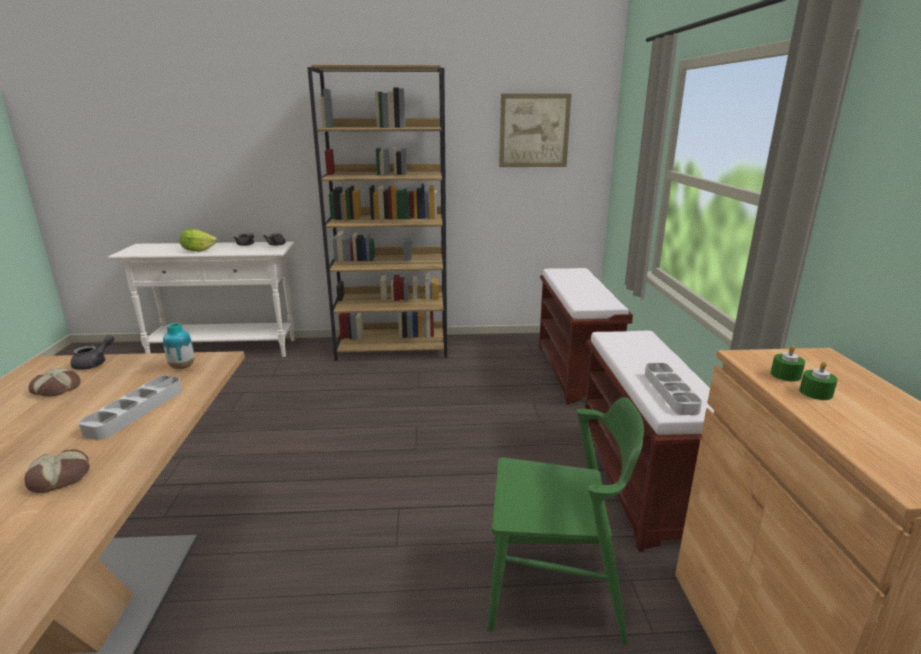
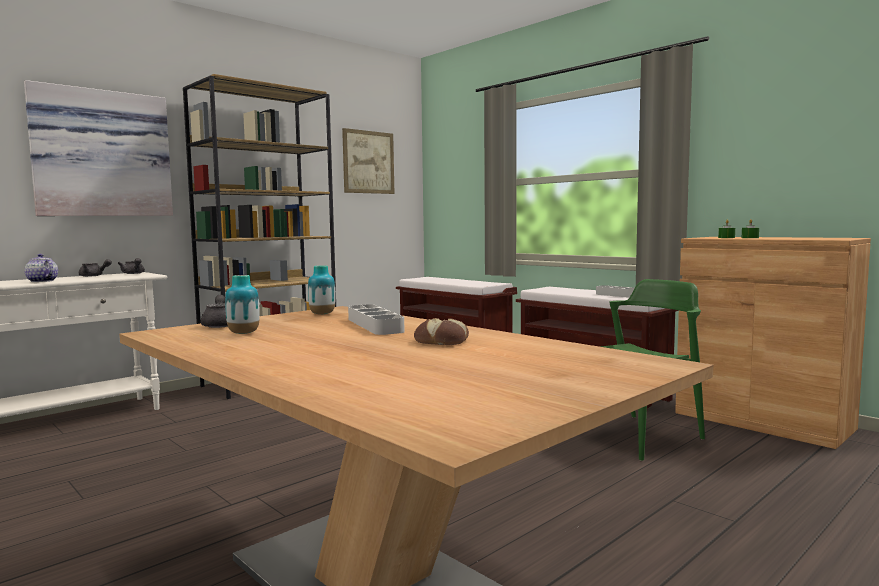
camera: 40 degrees left, 15 degrees down
bread [29,368,81,396] -> vase [225,275,260,334]
lettuce [179,229,218,252] -> teapot [24,254,58,282]
none -> picture [24,80,173,216]

